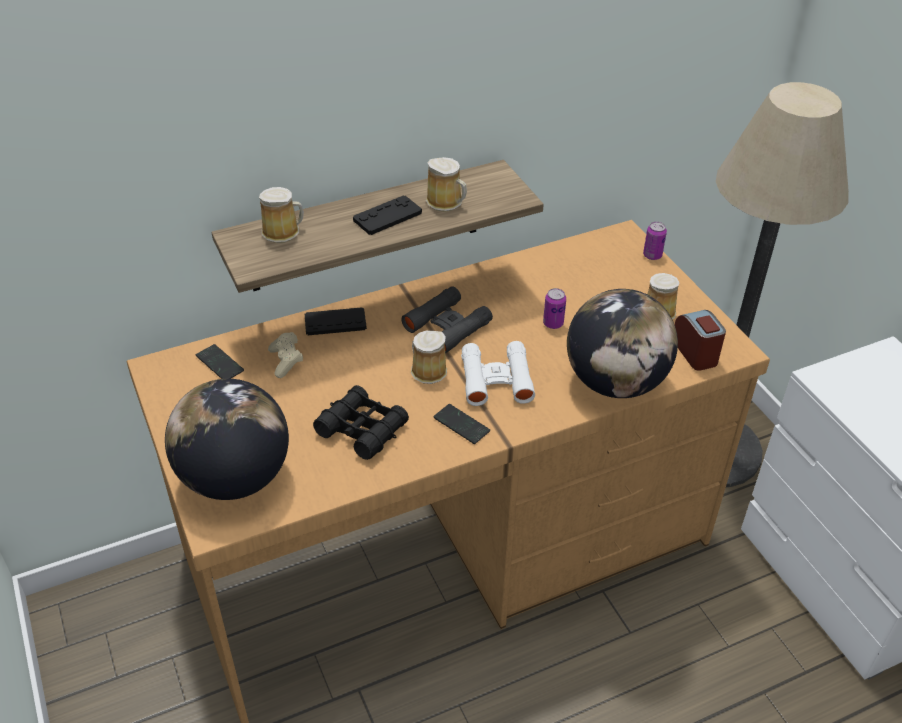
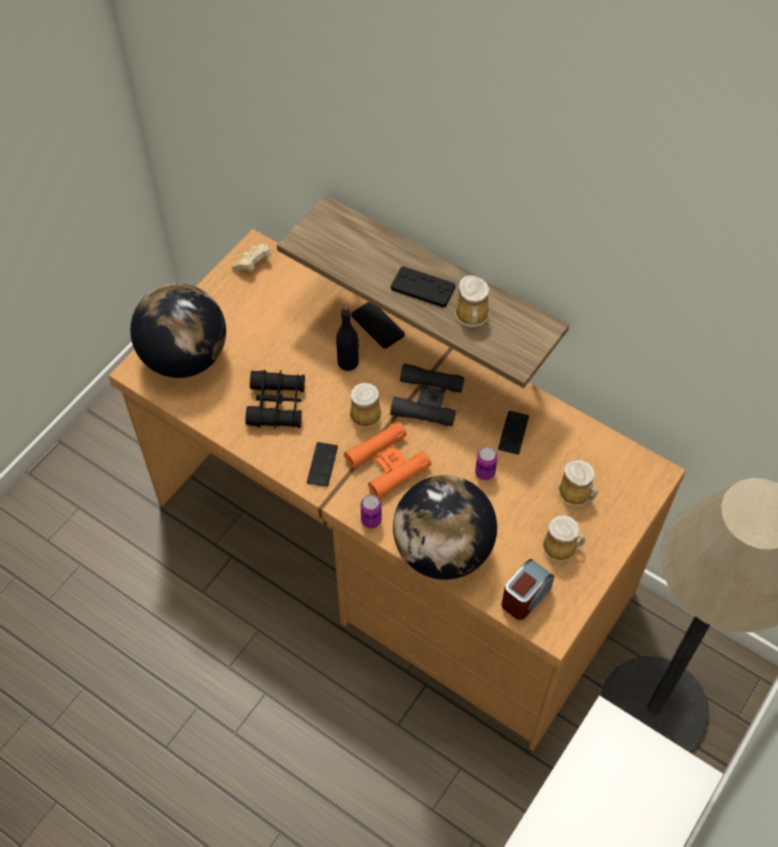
camera: 60 degrees right, 15 degrees up
phone [196,344,244,379] -> phone moved to [498,411,529,455]
mug [259,187,304,243] -> mug moved to [558,460,598,506]
beige game controller [268,332,303,378] -> beige game controller moved to [232,244,271,272]
white binoculars [461,341,535,406] -> orange binoculars [344,422,431,499]
can [643,222,667,260] -> can moved to [360,494,382,528]
none -> black bottle [336,305,359,371]

